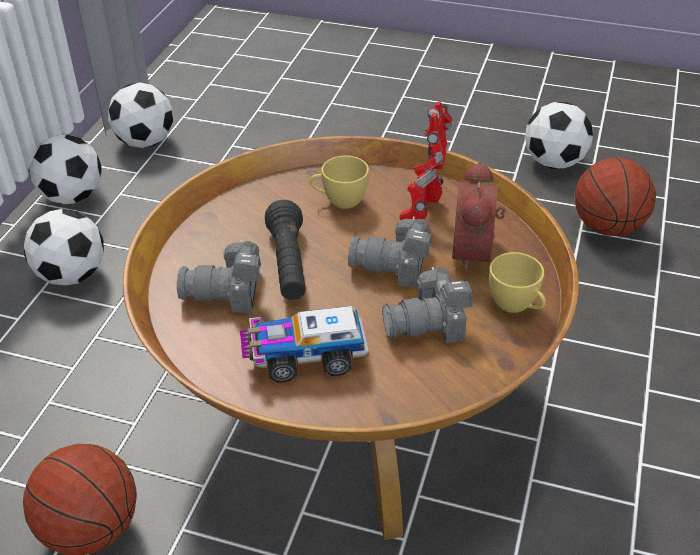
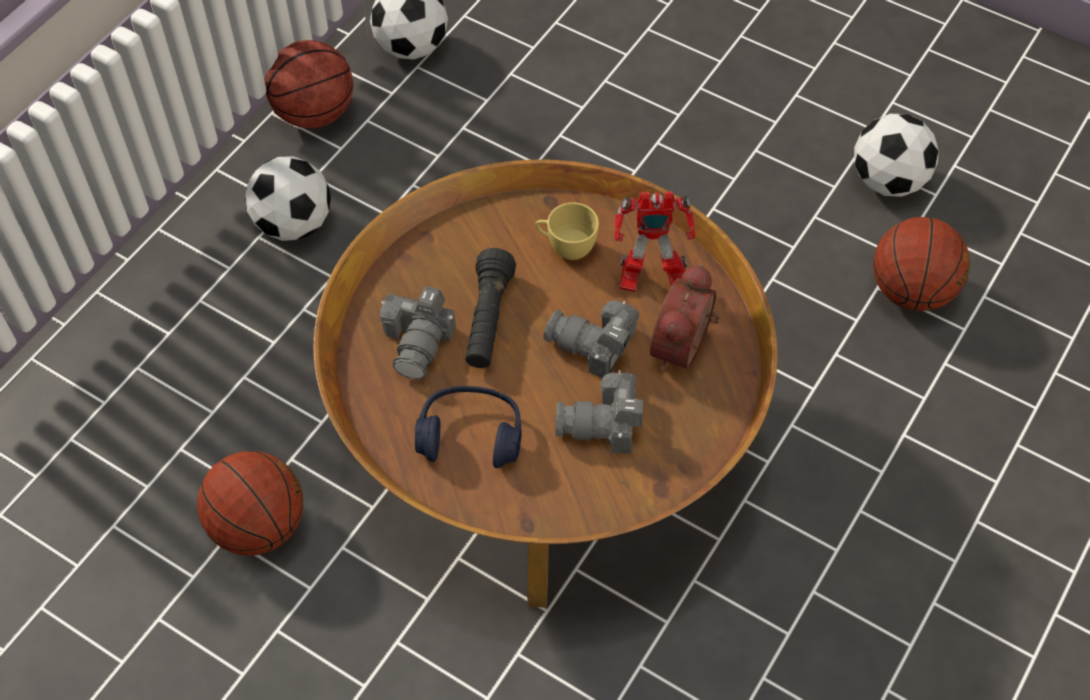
camera: 15 degrees right, 15 degrees up
football [29,134,101,204] -> basketball [265,40,353,128]
camera [177,239,261,313] -> camera turned 90 degrees counterclockwise [380,286,456,380]
toy truck [240,306,369,383] -> blue headphones [415,386,522,468]
toy robot [399,101,453,220] -> toy robot turned 120 degrees counterclockwise [614,191,695,292]
yellow cup [489,252,546,313] -> none

